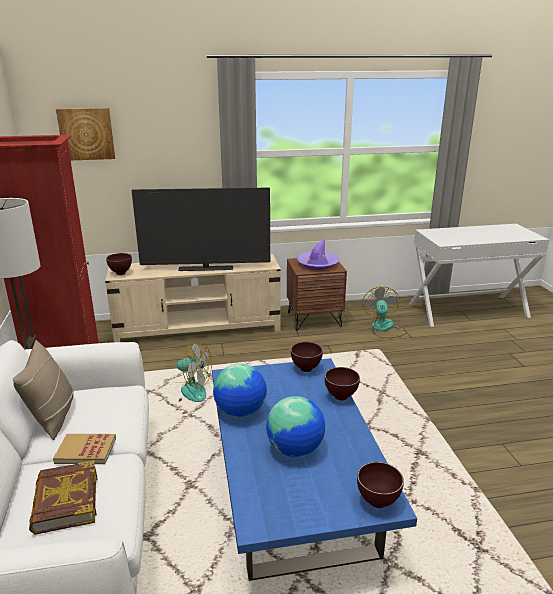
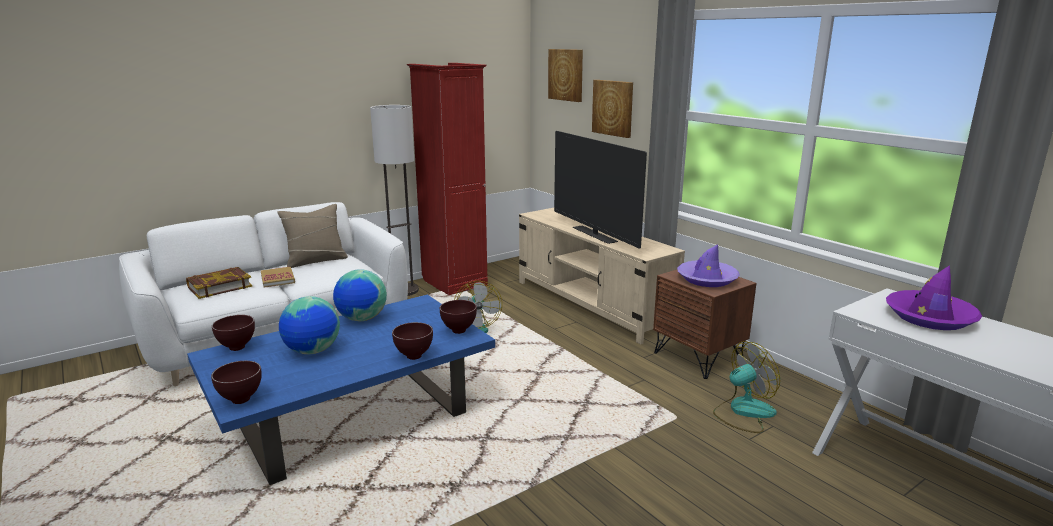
camera: 65 degrees right, 5 degrees down
brown bowl [106,253,132,275] -> brown bowl moved to [212,315,255,351]
none -> picture [592,80,633,138]
none -> purple hat [886,265,982,330]

